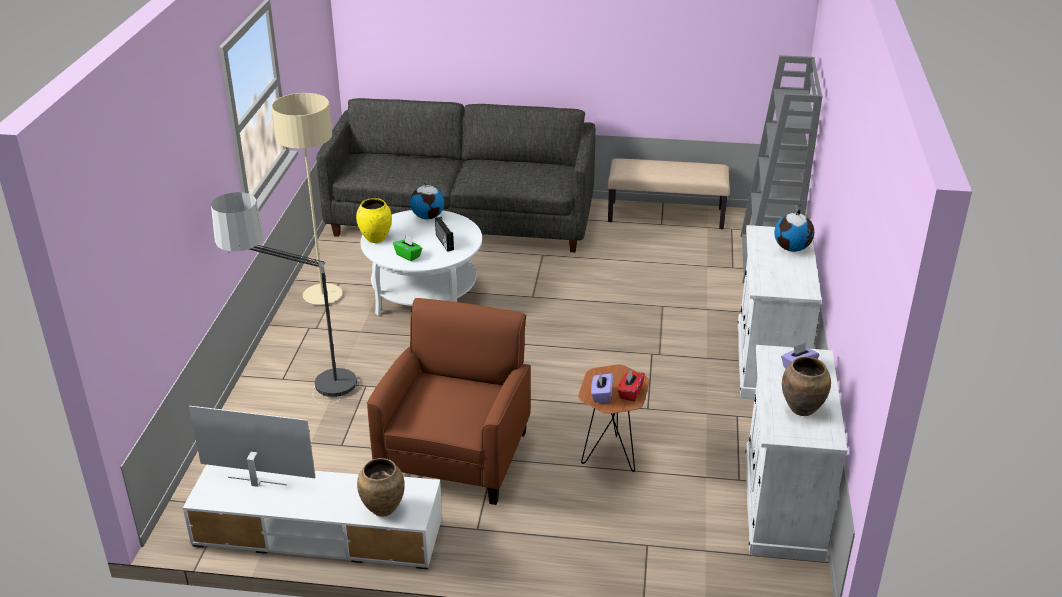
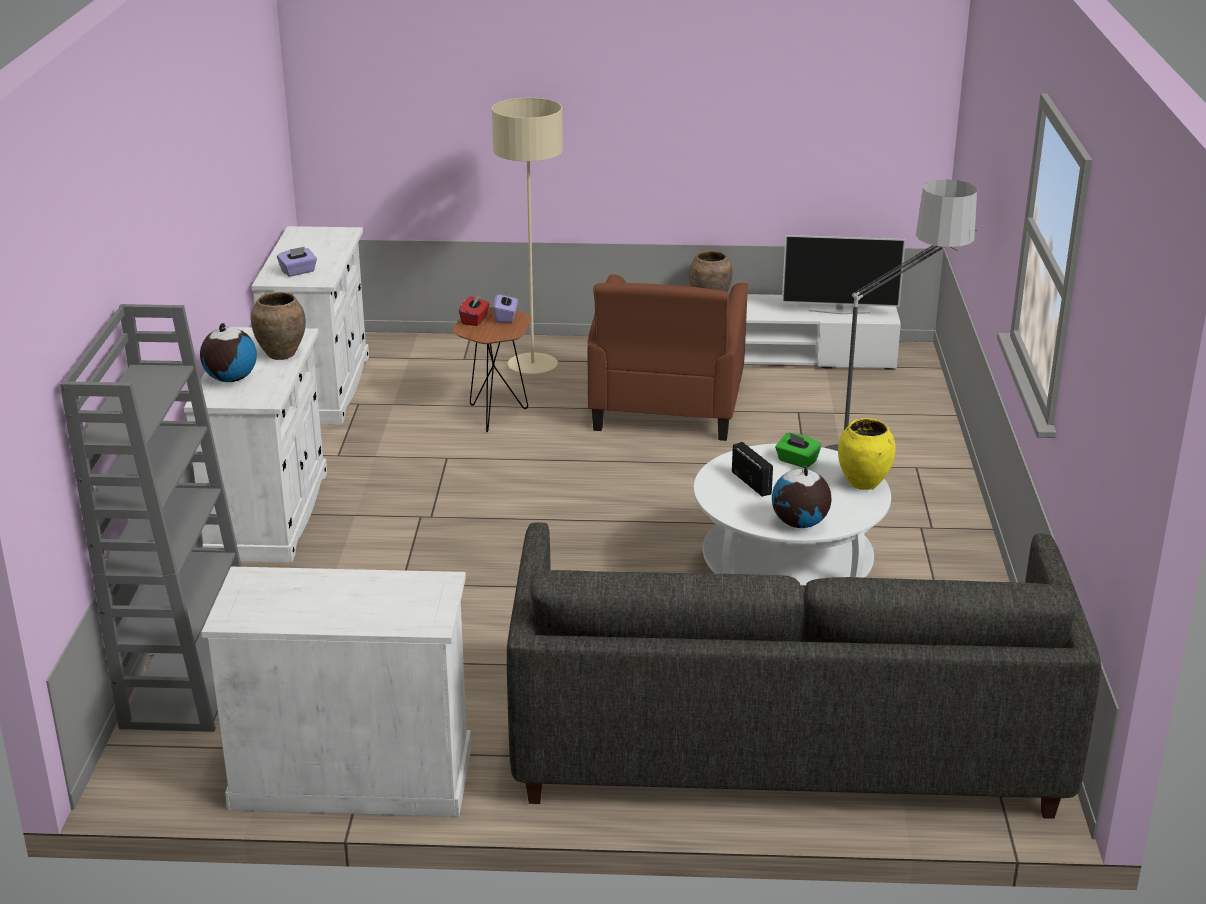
camera: 175 degrees right, 5 degrees down
beige floor lamp [271,93,342,305] -> beige floor lamp moved to [492,98,563,374]
beige bench [608,158,729,229] -> white cabinet [201,567,471,817]
brown vase [782,357,831,416] -> brown vase moved to [251,292,306,360]

